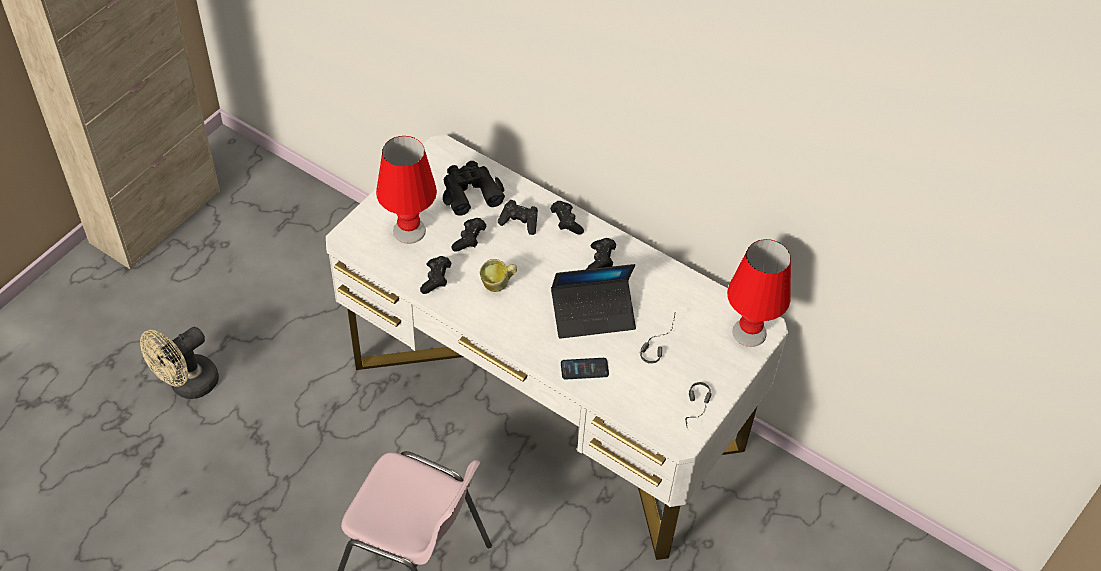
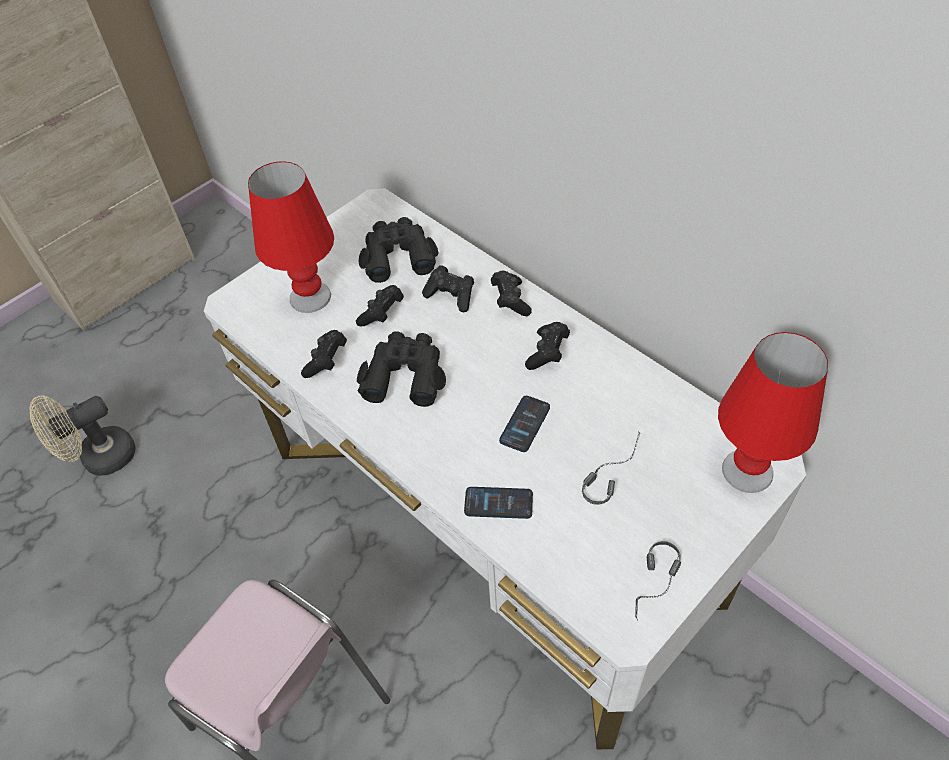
camera: 15 degrees right, 0 degrees up
mug [480,259,517,292] -> black binoculars [357,331,446,407]
laptop [551,264,636,339] -> phone [499,396,550,452]

